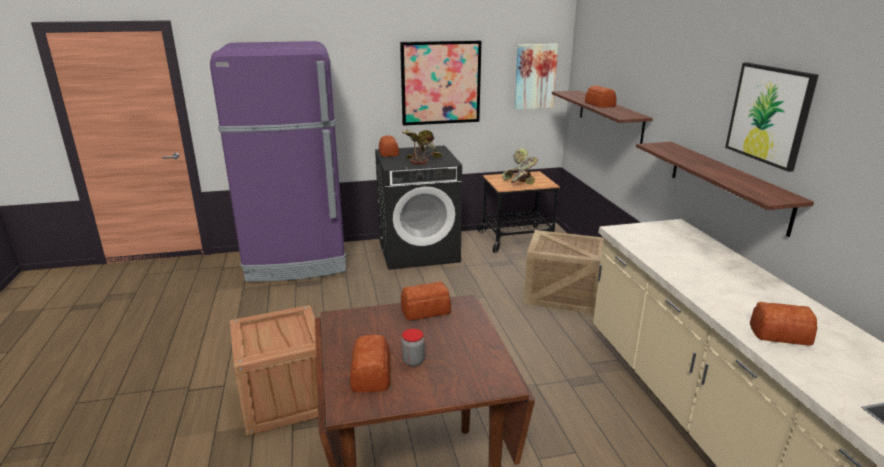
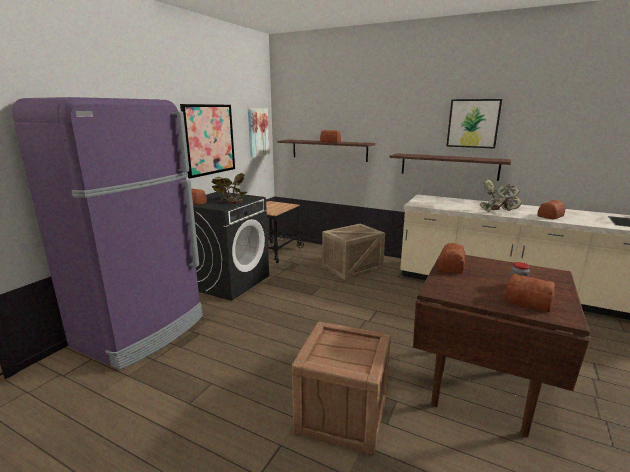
camera: 50 degrees left, 5 degrees down
potted plant [502,148,538,184] -> potted plant moved to [480,180,522,212]

